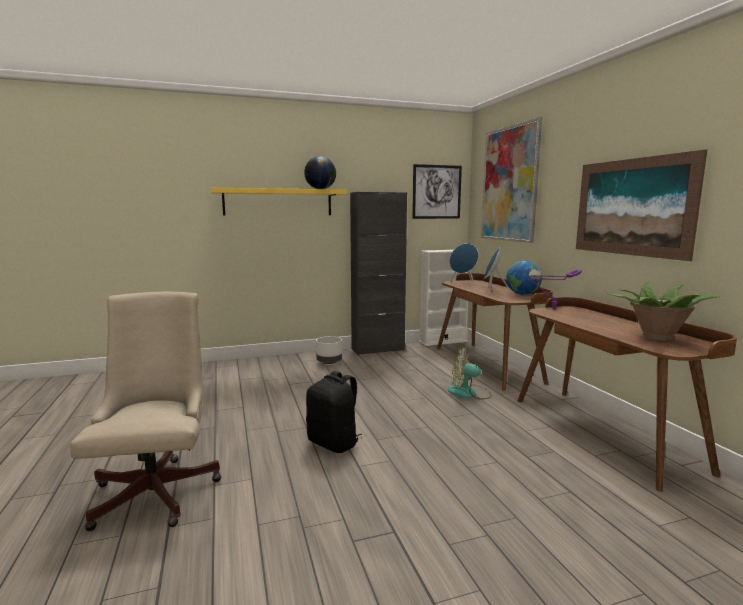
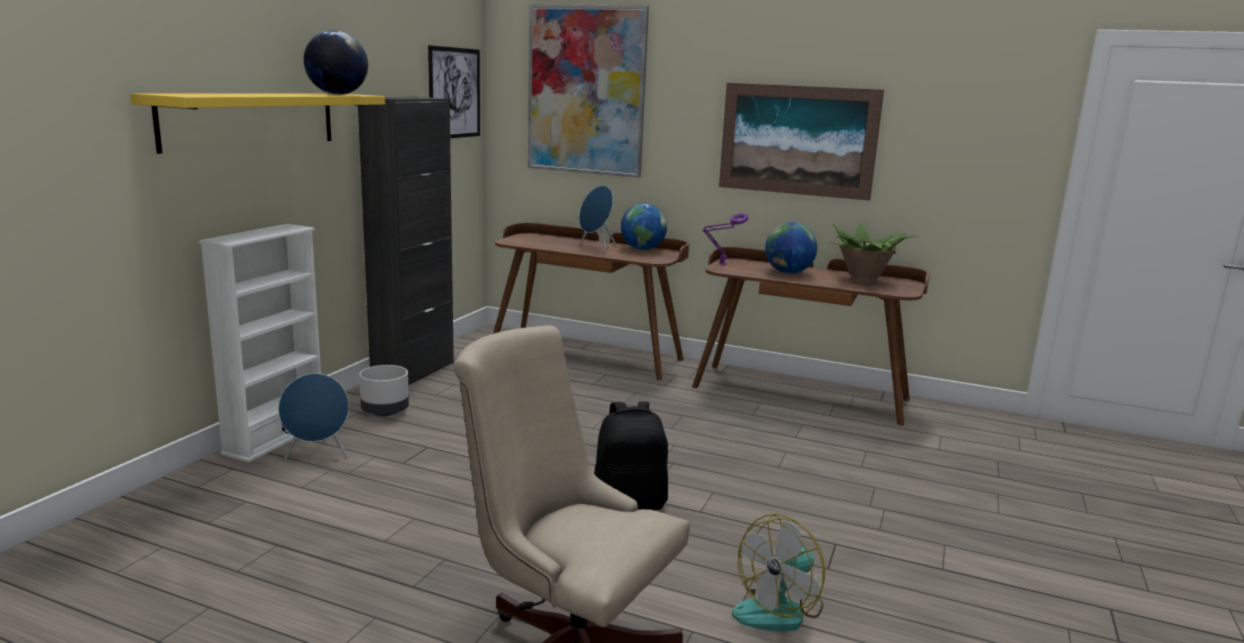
camera: 50 degrees left, 5 degrees up
white bookcase [419,250,468,346] -> white bookcase moved to [199,224,321,462]
fan [448,346,492,400] -> fan moved to [732,514,825,631]
blue speaker [450,243,478,285] -> blue speaker moved to [278,373,349,459]
none -> globe [765,222,817,274]

